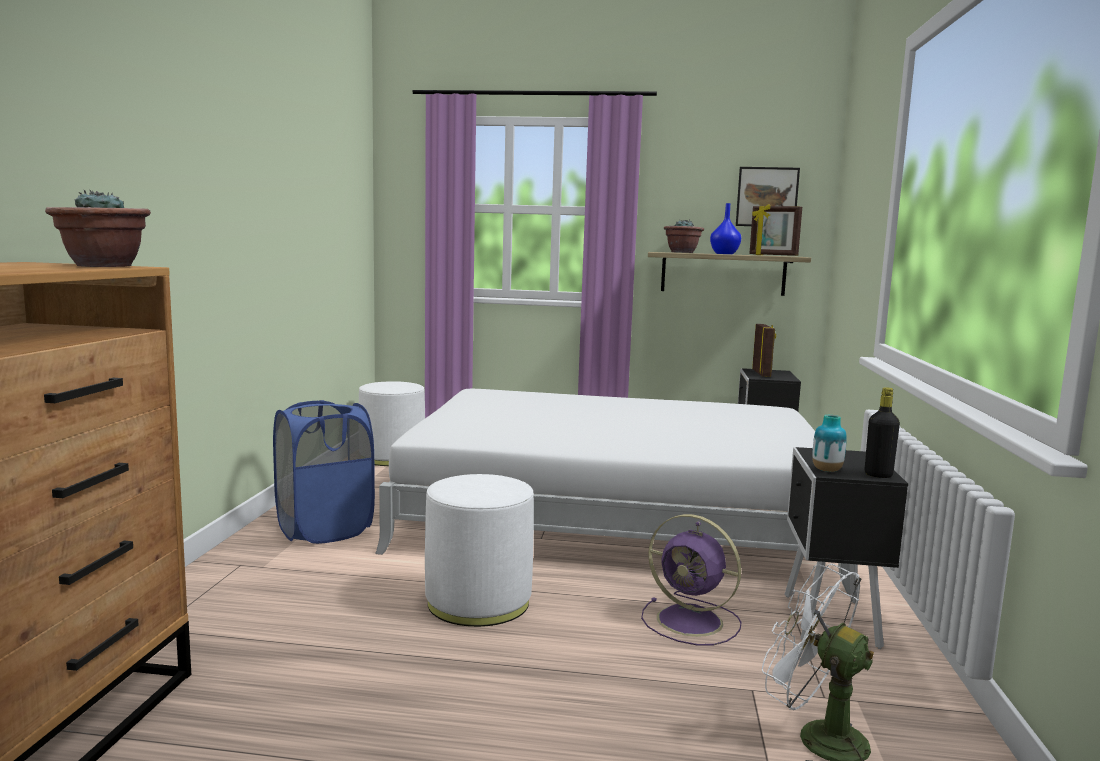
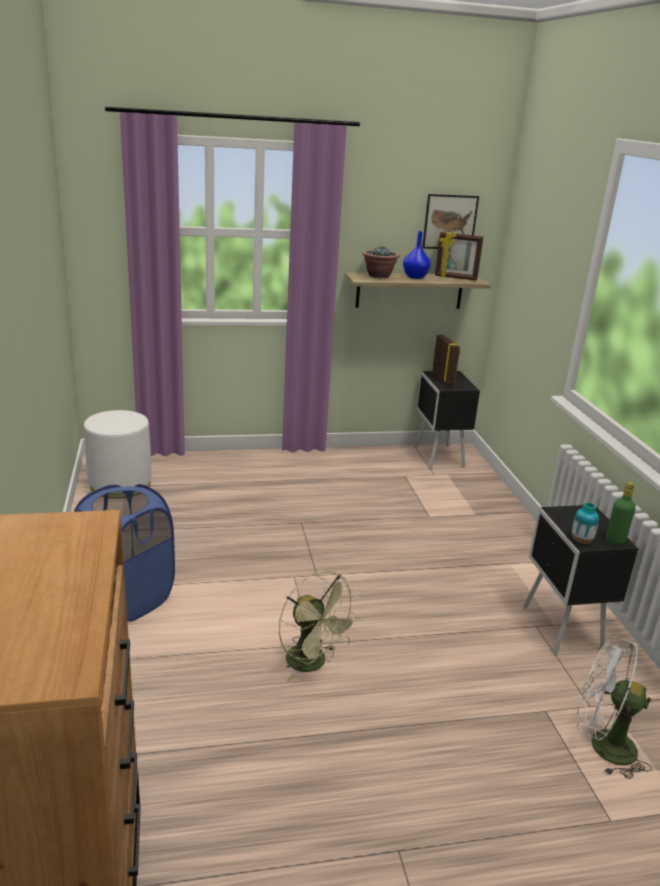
camera: 20 degrees left, 15 degrees up
potted plant [45,190,151,267] -> none
white bed [375,389,851,595] -> none
white ottoman [425,474,534,627] -> green fan [279,571,360,683]
purple fan [641,514,741,646] -> none
black bottle [865,387,900,478] -> green bottle [606,482,636,545]

